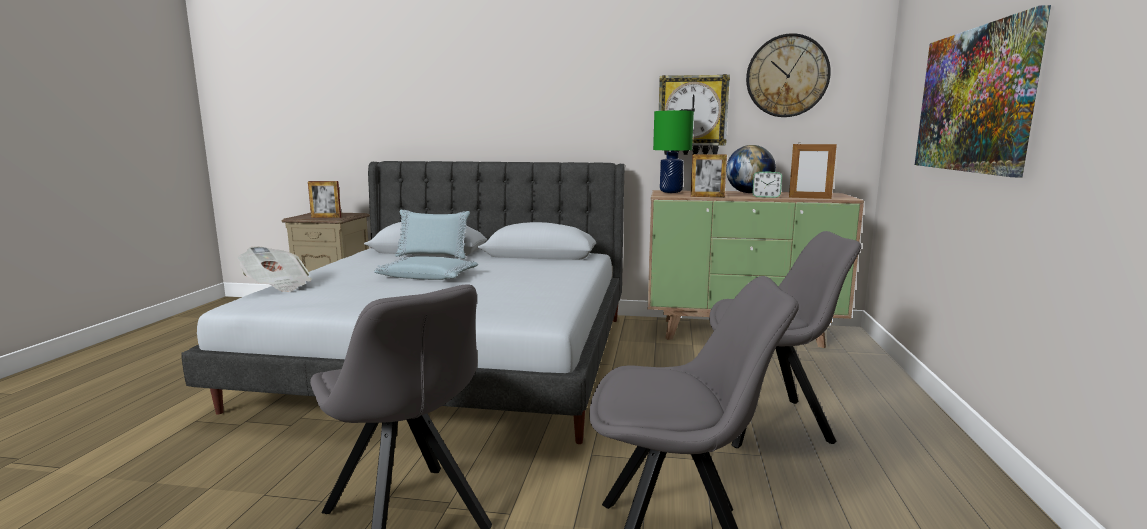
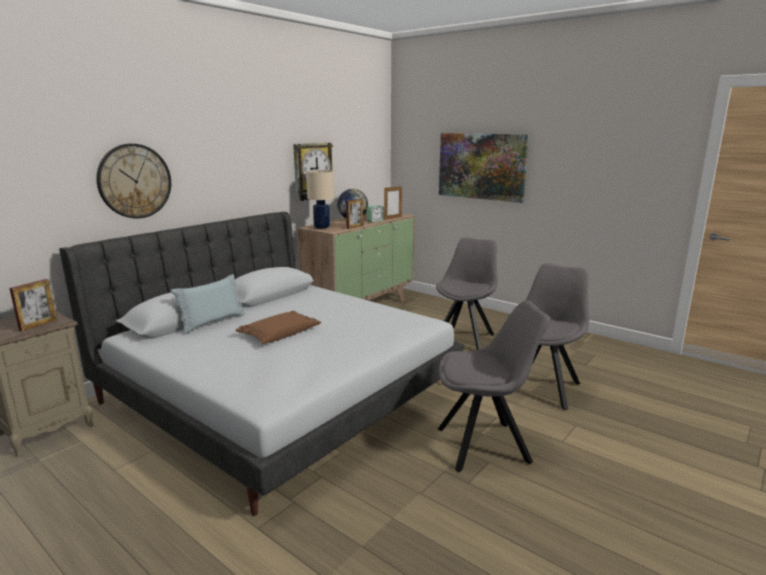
camera: 60 degrees left, 5 degrees up
newspaper [238,246,312,292] -> none
blue pillow [374,256,478,280] -> brown pillow [235,311,321,344]
green table lamp [653,110,694,193] -> beige table lamp [306,170,334,229]
wall clock [746,33,831,117] -> wall clock moved to [96,144,171,219]

